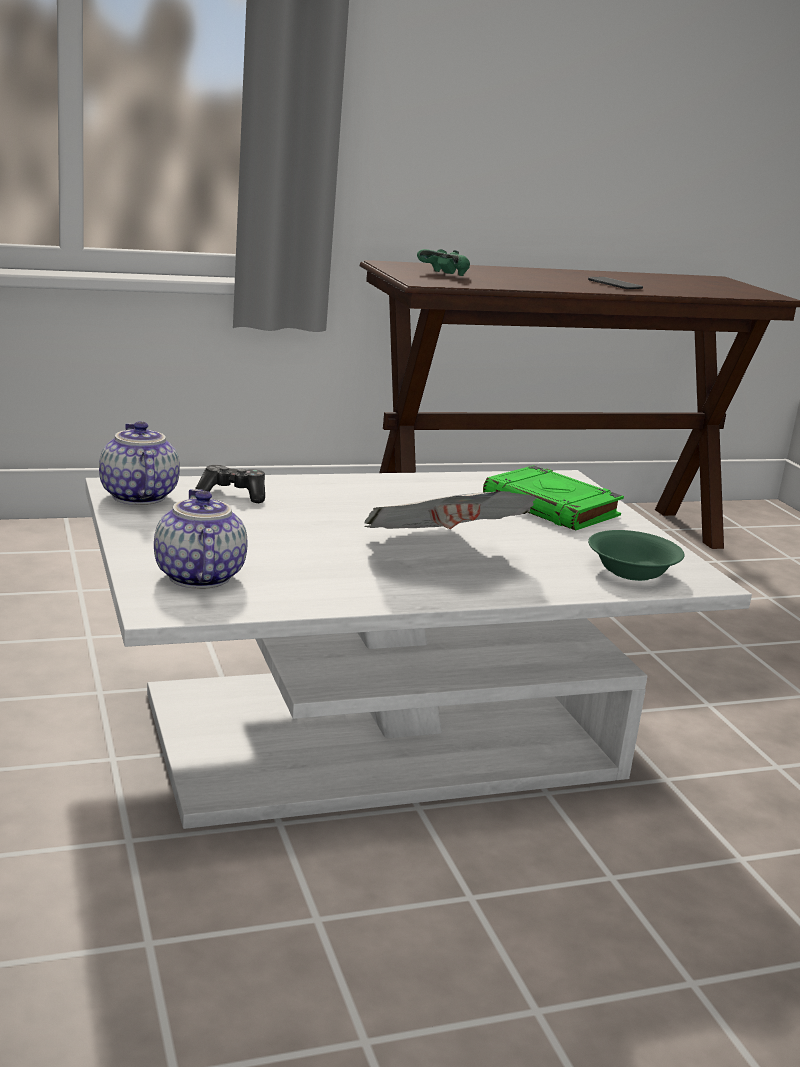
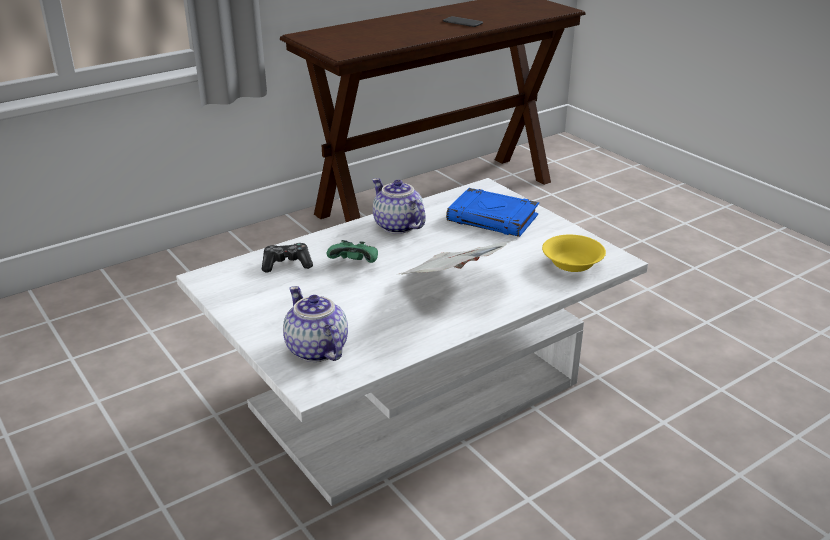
camera: 15 degrees left, 10 degrees up
teapot [99,421,180,505] -> teapot moved to [372,178,426,234]
green game controller [417,249,470,276] -> green game controller moved to [326,240,378,263]
green book [483,465,624,531] -> blue book [446,188,539,237]
green bowl [588,530,685,581] -> yellow bowl [542,235,606,272]

